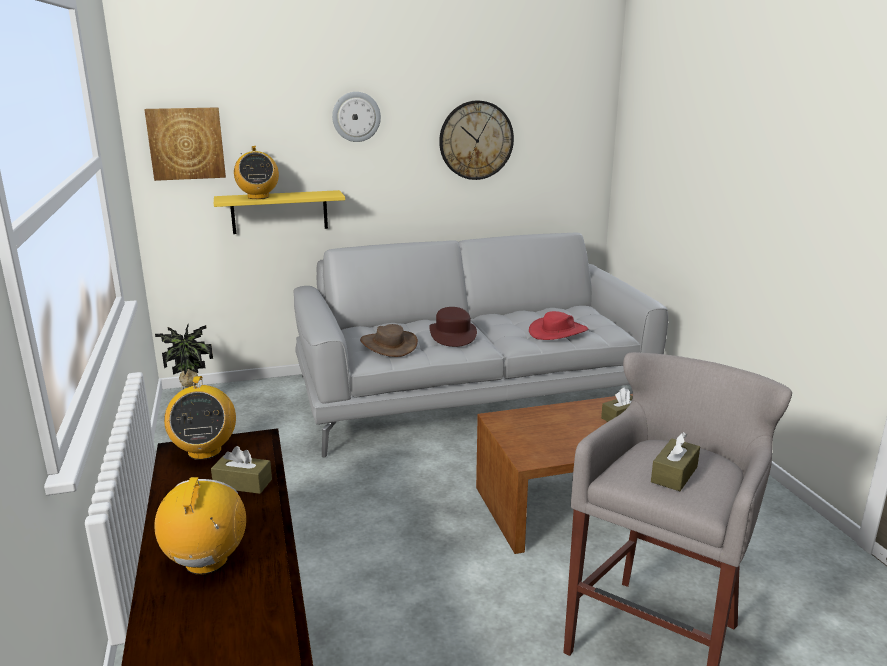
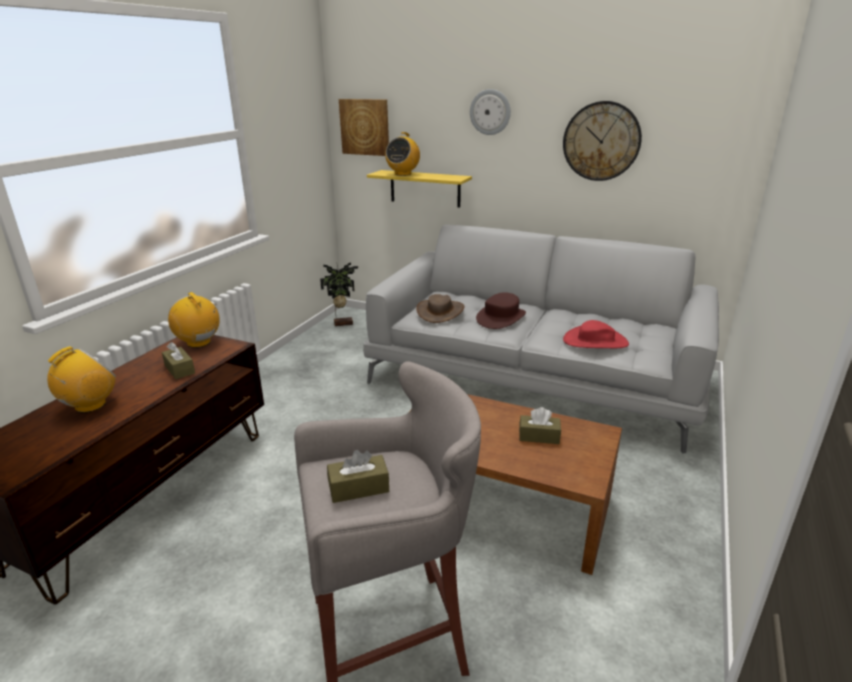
camera: 40 degrees right, 5 degrees up
radio [164,376,236,460] -> radio turned 105 degrees clockwise [168,292,220,348]

